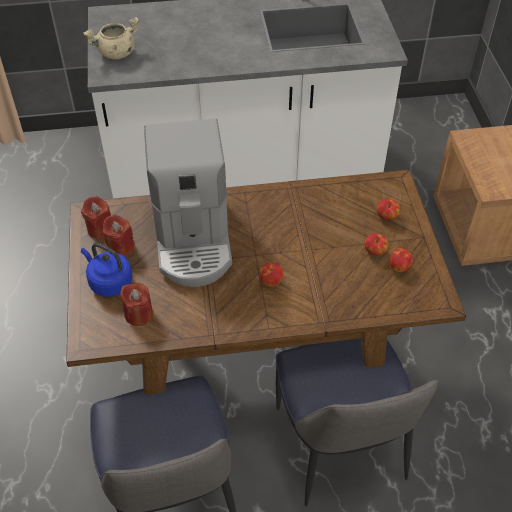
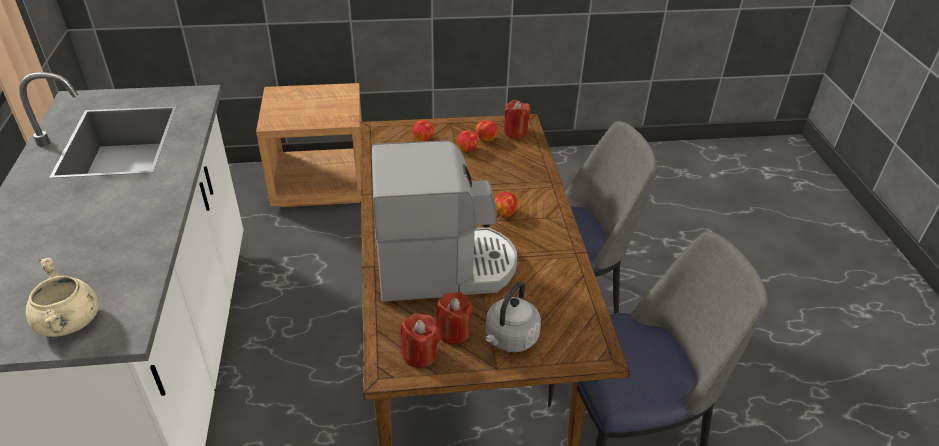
camera: 90 degrees left, 10 degrees down
blue kettle [81,243,133,297] -> grey kettle [485,281,541,352]
red candle [120,282,153,326] -> red candle moved to [503,100,530,138]

